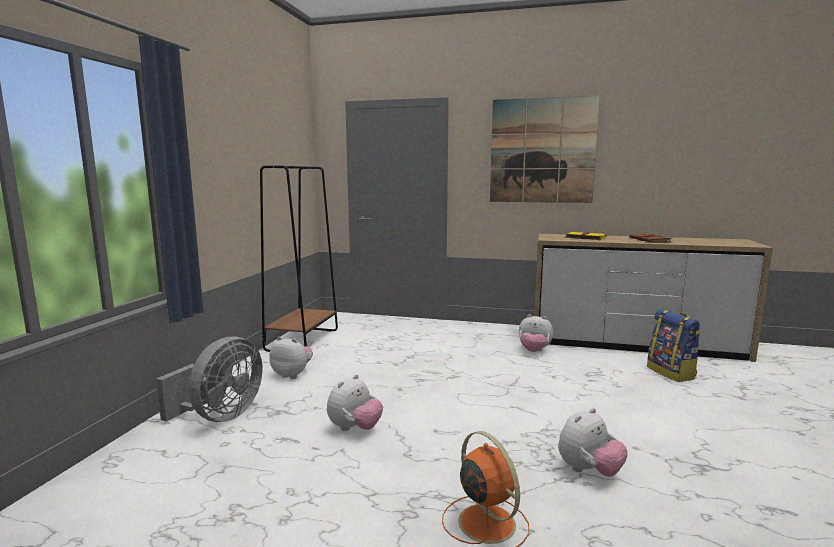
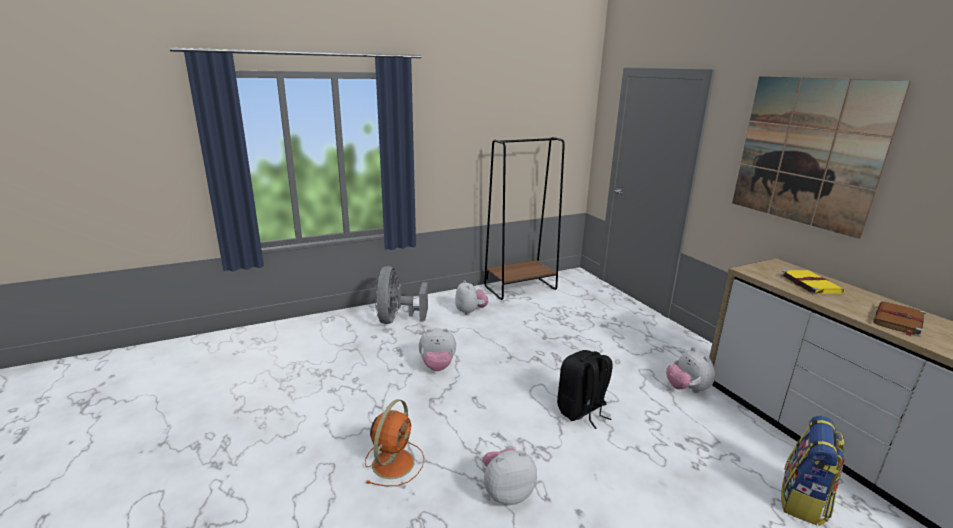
camera: 50 degrees right, 10 degrees up
grey fan [156,337,262,422] -> grey fan turned 105 degrees clockwise [375,266,428,324]
plush toy [558,408,628,477] -> plush toy turned 150 degrees clockwise [482,448,537,505]
none -> black backpack [557,350,613,429]

